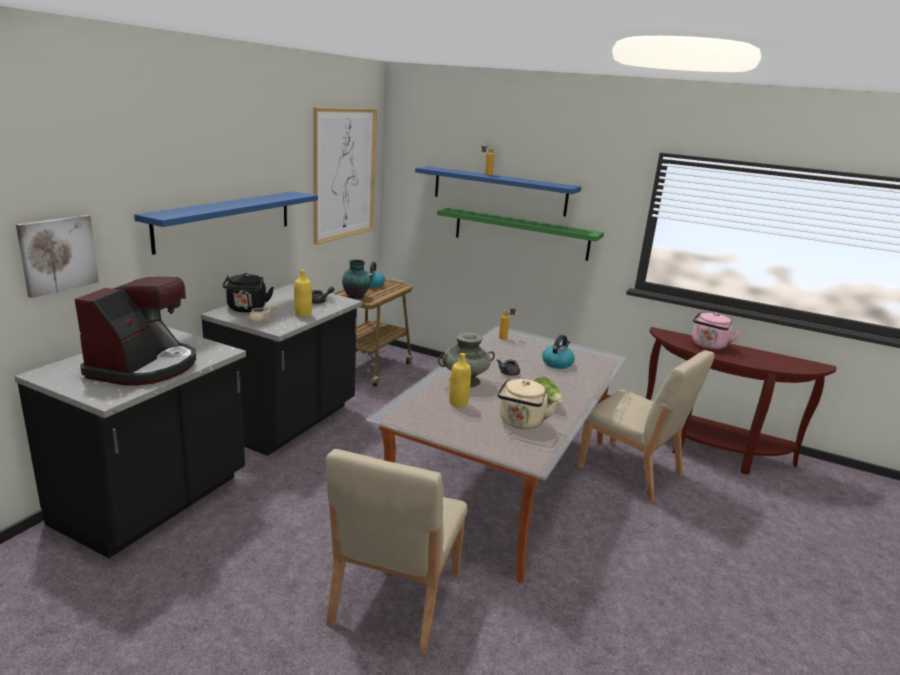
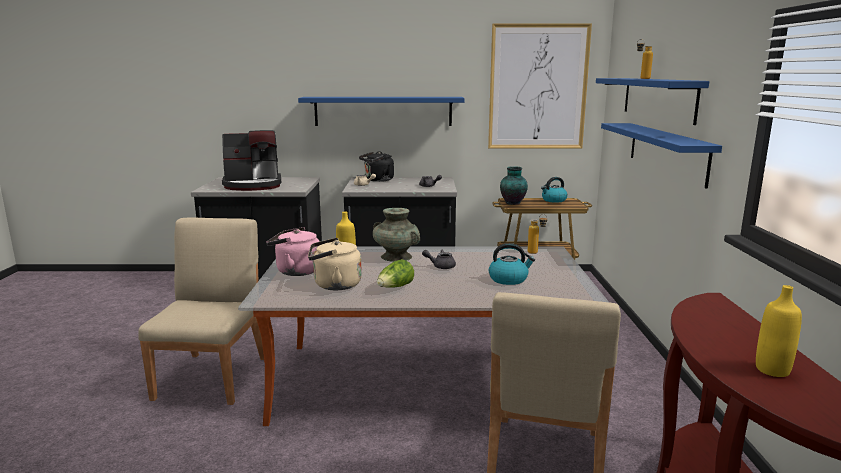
camera: 65 degrees right, 5 degrees down
picture [16,215,99,298] -> none
yellow bottle [294,270,312,317] -> yellow bottle moved to [756,285,802,377]
beige chair [325,449,467,655] -> beige chair turned 105 degrees clockwise [138,218,264,405]
green shelf [437,208,604,261] -> blue shelf [601,123,722,189]
pink kettle [692,311,741,350] -> pink kettle moved to [266,227,320,276]

